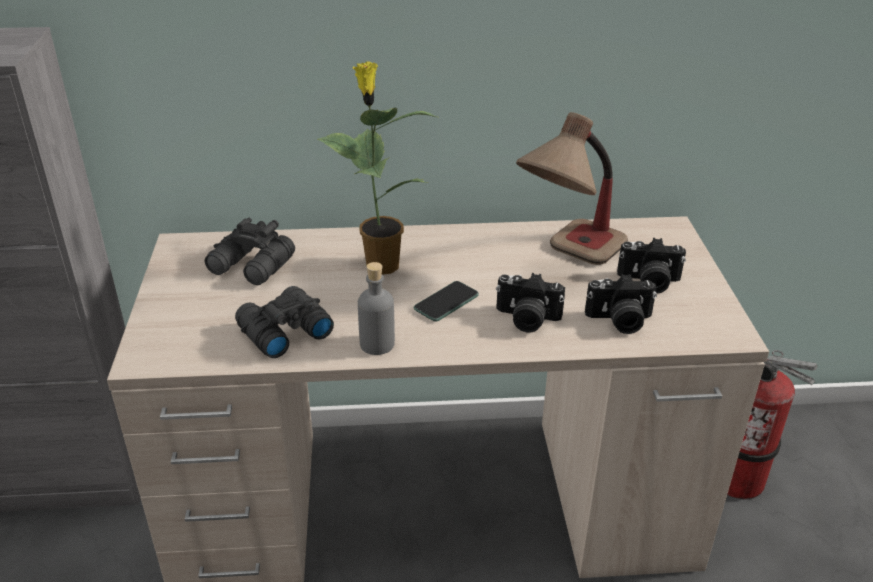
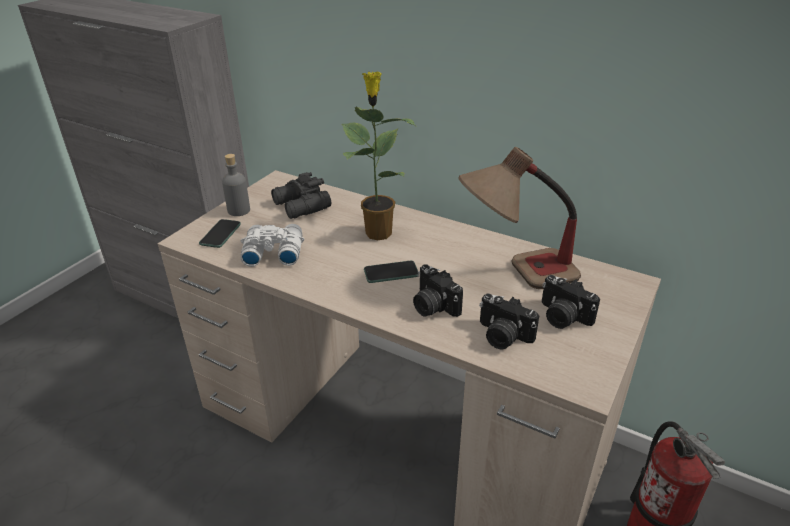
camera: 35 degrees right, 0 degrees up
black binoculars [235,286,334,358] -> white binoculars [241,224,304,267]
grey bottle [358,262,395,355] -> grey bottle moved to [222,154,250,216]
none -> phone [199,219,241,248]

